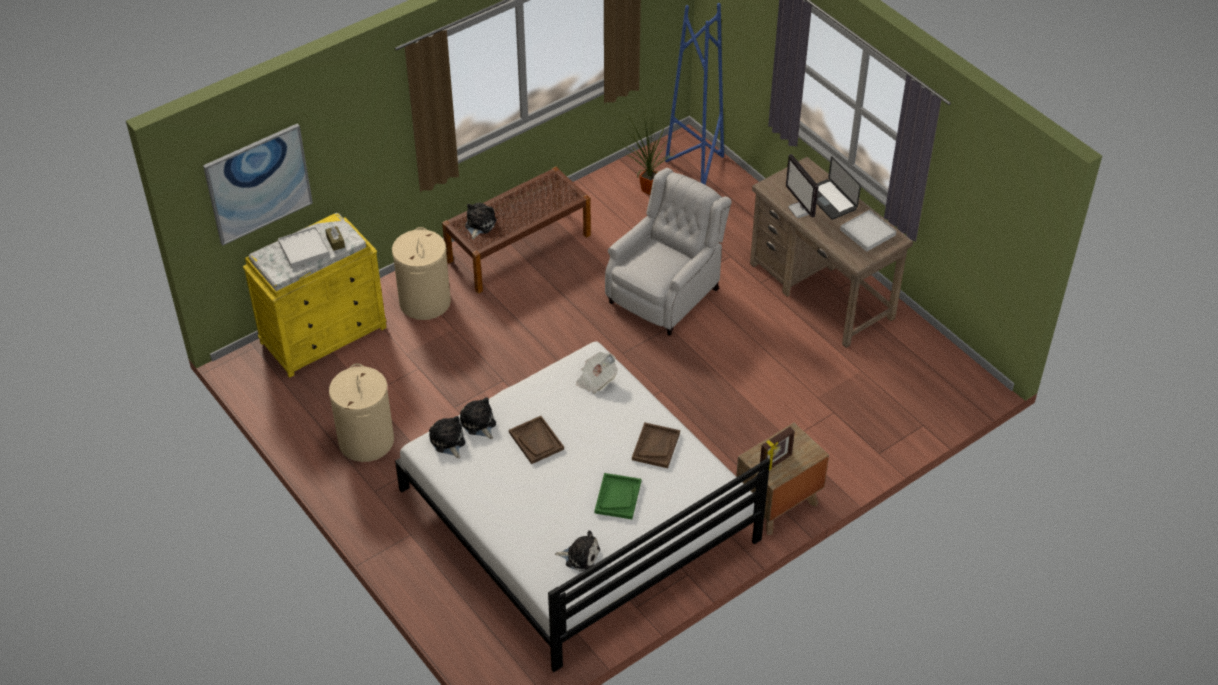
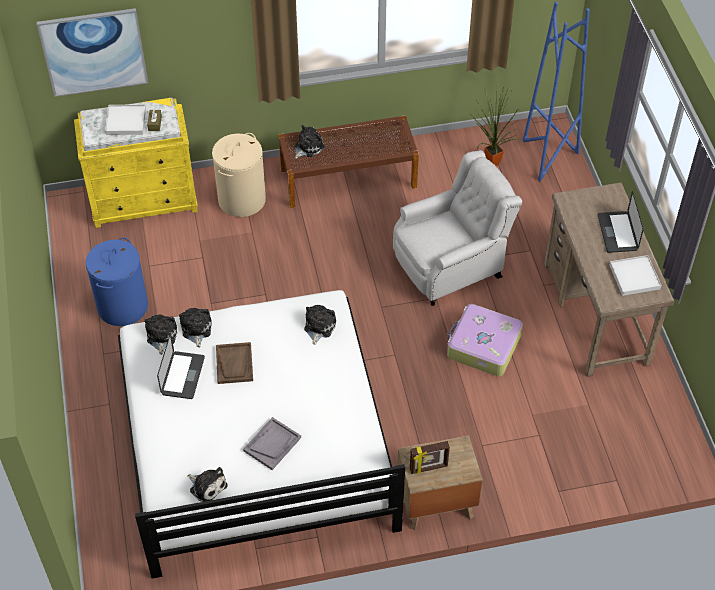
camera: 25 degrees right, 5 degrees up
beige laundry basket [329,364,394,462] -> blue laundry basket [86,237,148,326]
newspaper [576,352,618,394] -> plush toy [304,305,337,345]
green tray [595,473,641,519] -> grey tray [243,417,301,470]
brown tray [632,422,680,468] -> none
monitor [786,154,819,218] -> none
none -> laptop [157,333,205,399]
none -> suitcase [447,304,523,376]

